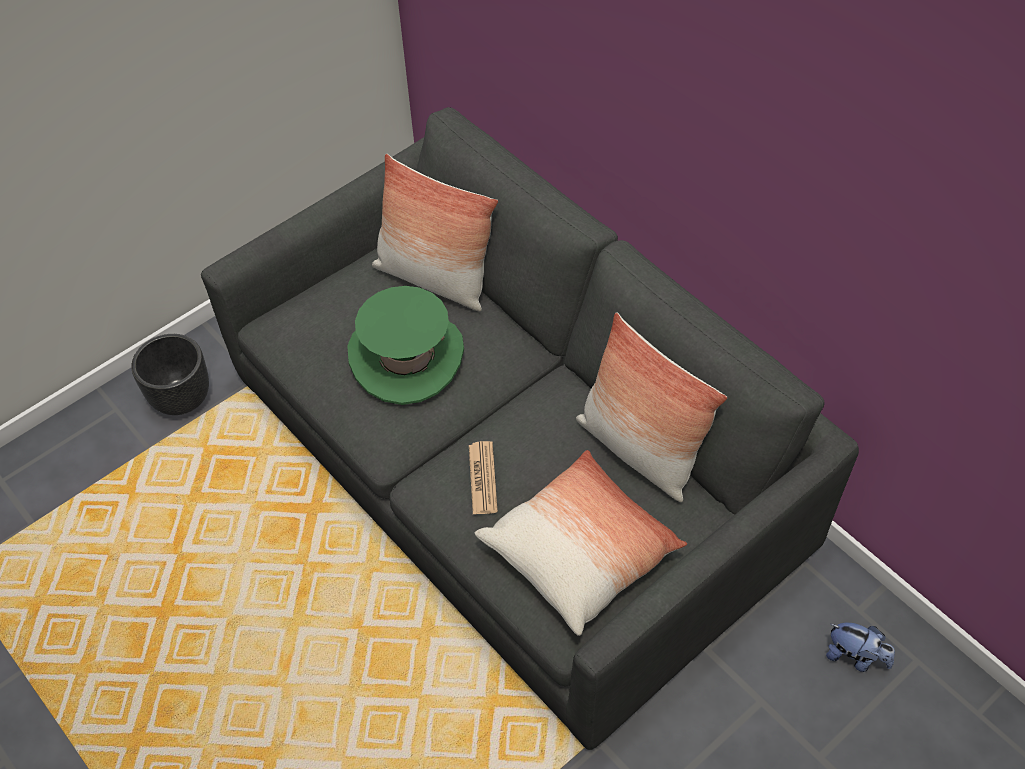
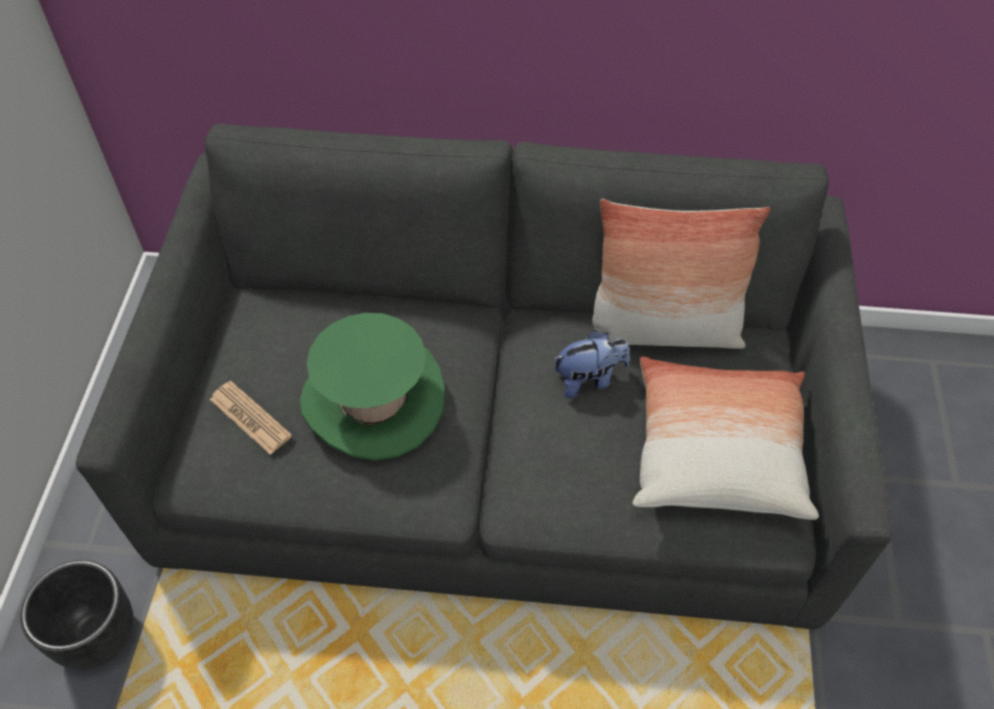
camera: 45 degrees left, 0 degrees up
pillow [372,154,498,311] -> none
newspaper [469,441,498,514] -> newspaper moved to [210,381,292,455]
plush toy [826,623,895,672] -> plush toy moved to [553,330,630,398]

